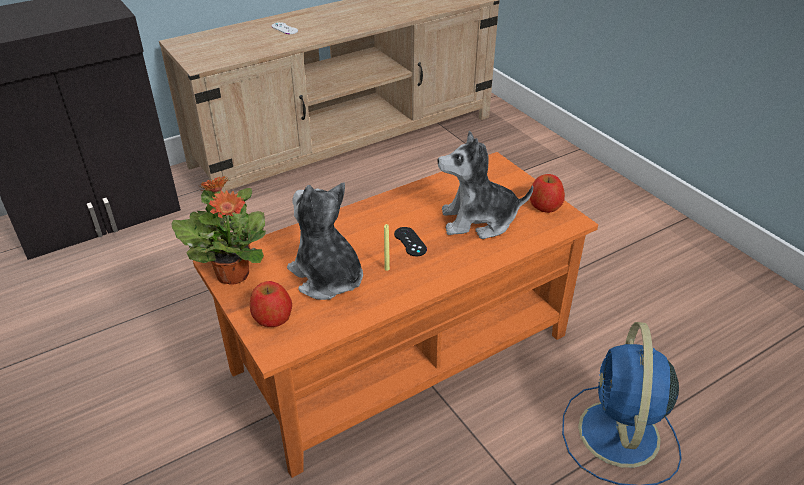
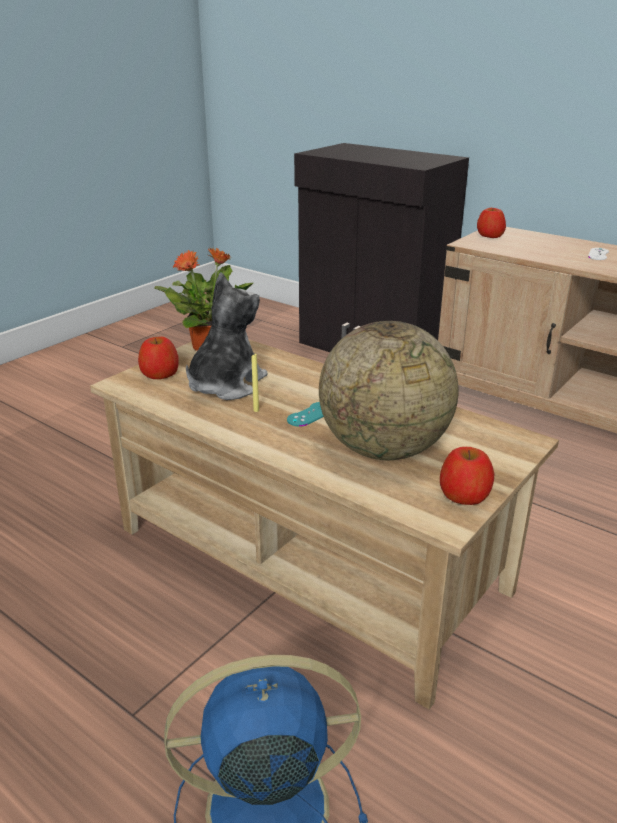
camera: 70 degrees right, 10 degrees down
orange coffee table [193,152,598,478] -> beige coffee table [90,339,559,709]
black game controller [394,227,427,256] -> turquoise game controller [287,402,324,427]
plush toy [438,131,534,239] -> globe [319,321,459,460]
none -> apple [477,208,506,238]

